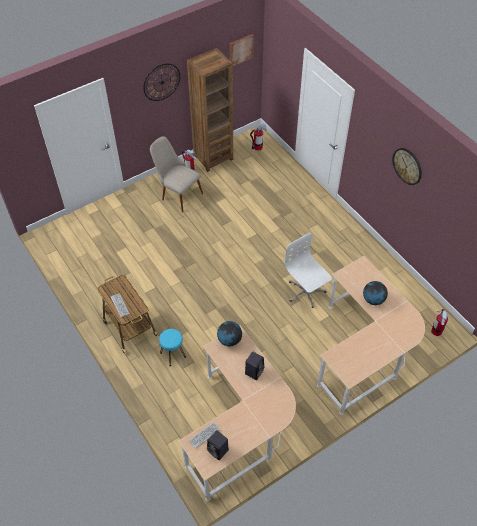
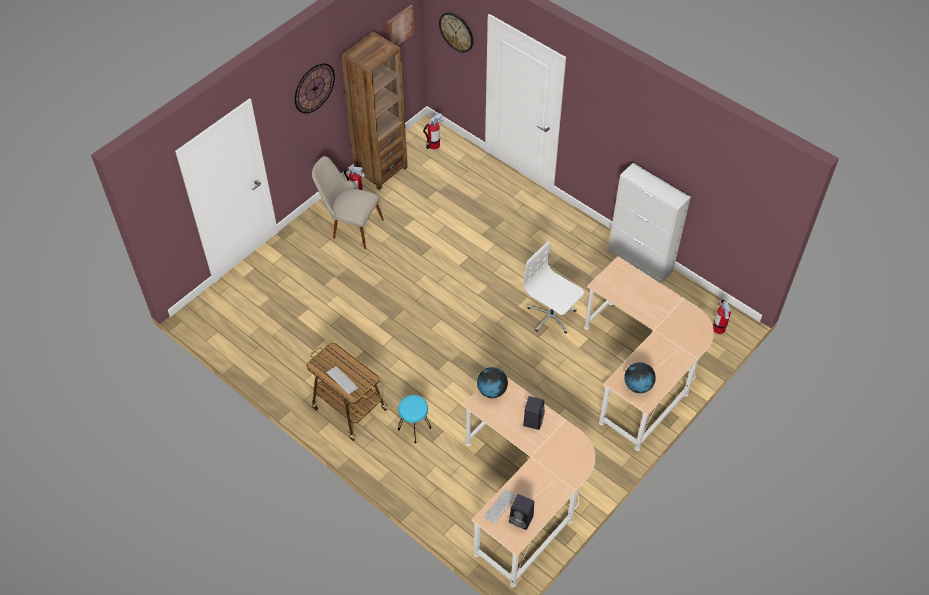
camera: 15 degrees left, 0 degrees up
globe [363,281,388,305] -> globe moved to [624,362,656,393]
wall clock [392,148,422,185] -> wall clock moved to [439,12,473,53]
none -> white cabinet [608,163,691,284]

